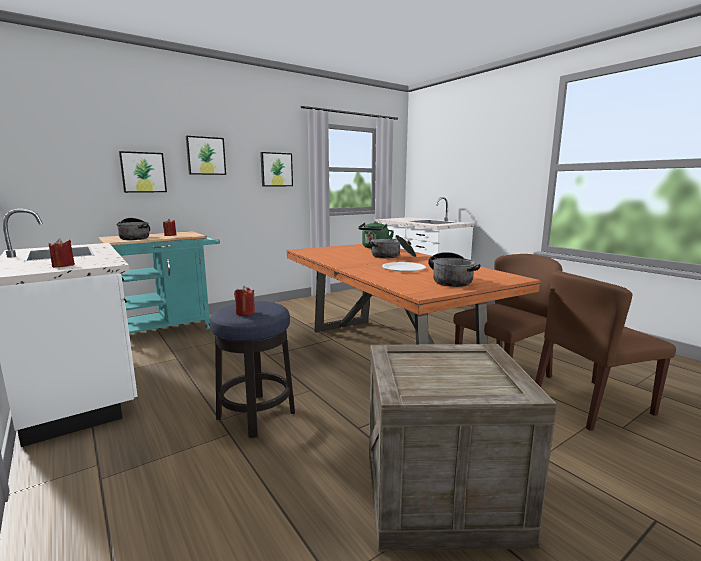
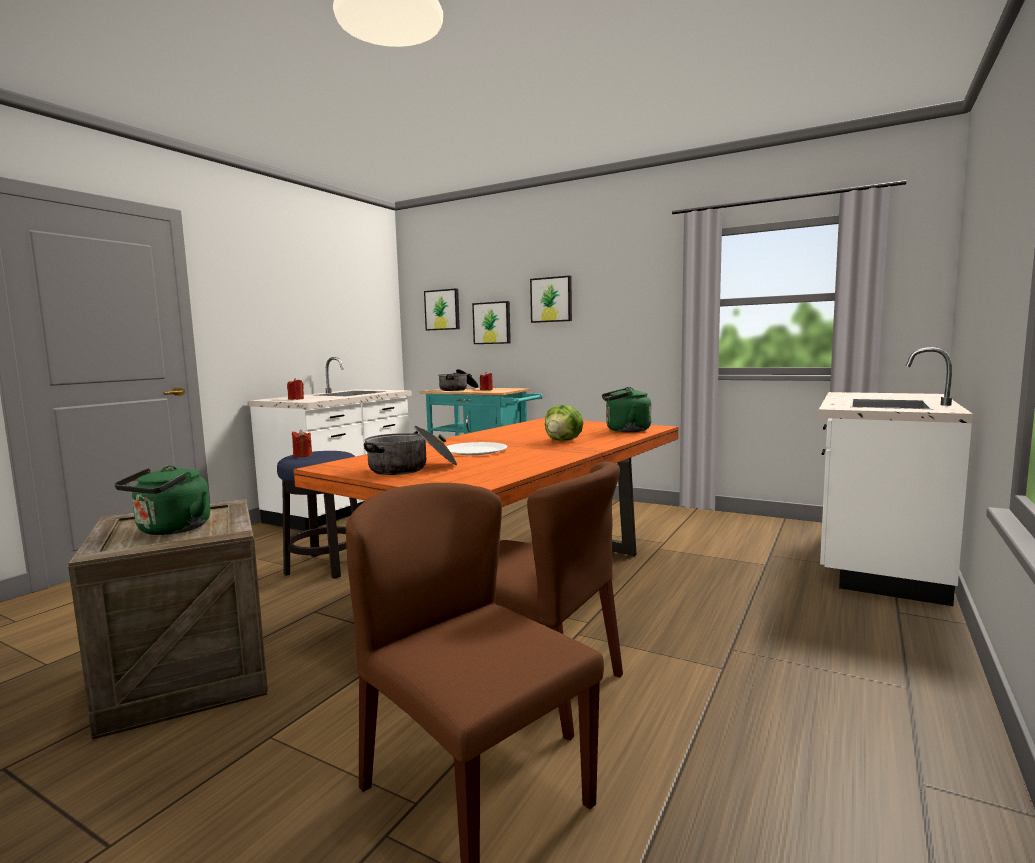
camera: 65 degrees right, 5 degrees down
picture [260,152,293,186] -> picture moved to [424,289,460,330]
cooking pot [369,235,416,258] -> lettuce [545,405,583,441]
none -> green kettle [115,465,210,535]

